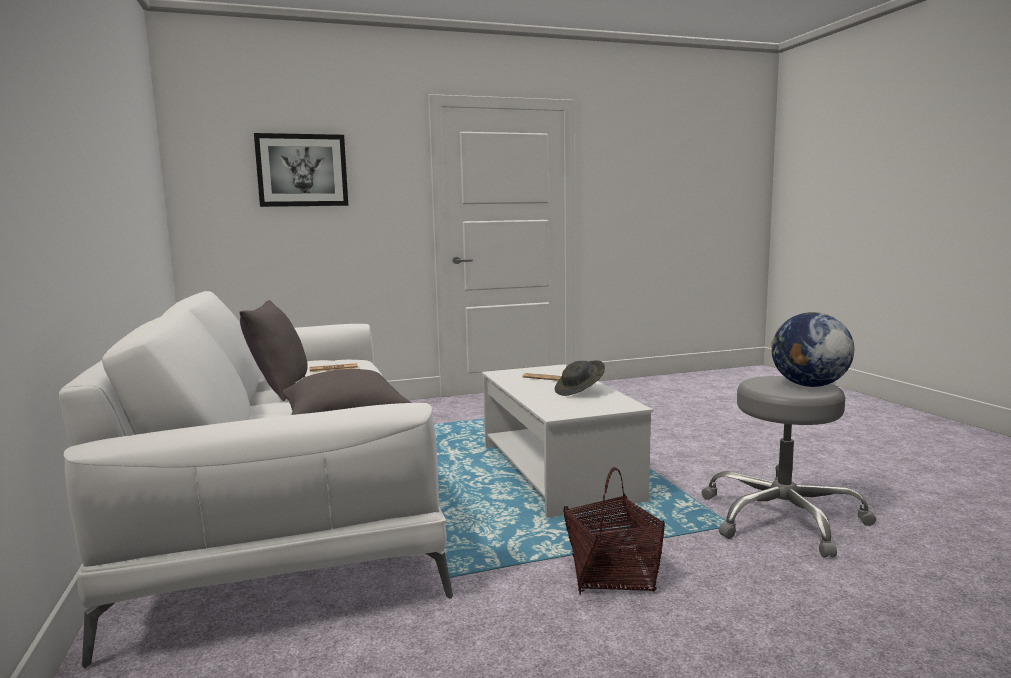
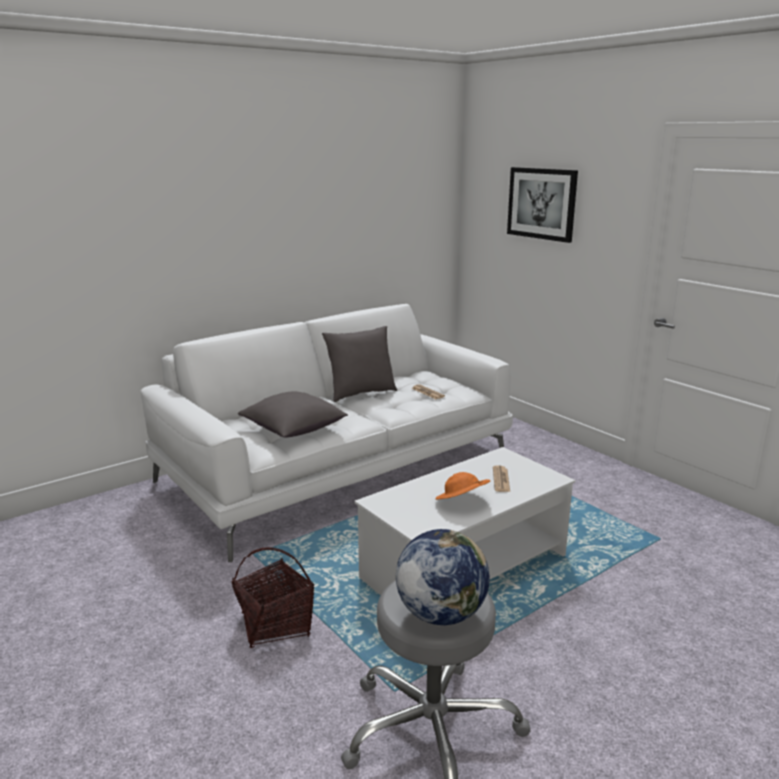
camera: 70 degrees right, 10 degrees up
grey hat [555,360,605,396] -> orange hat [435,472,490,500]

